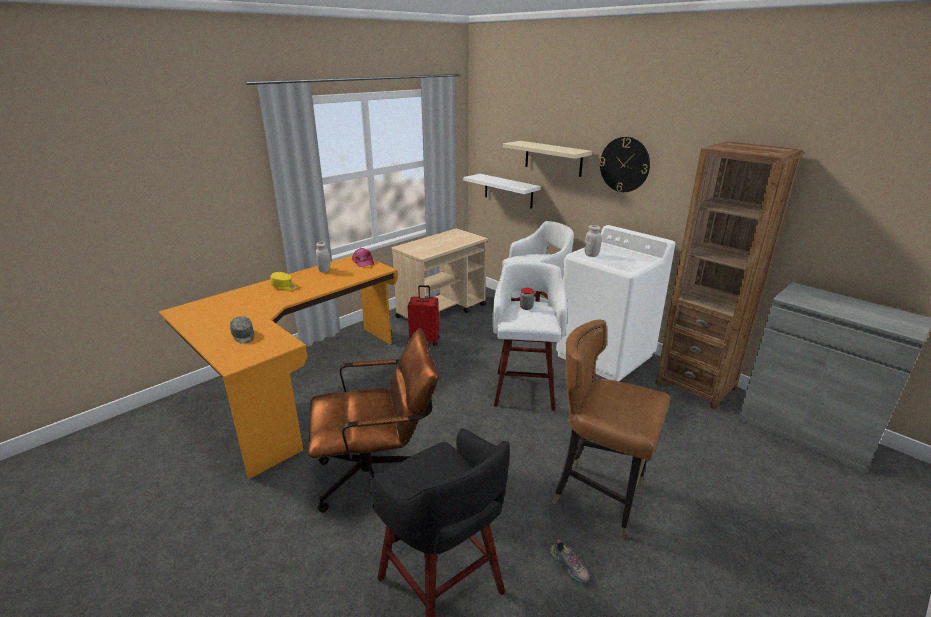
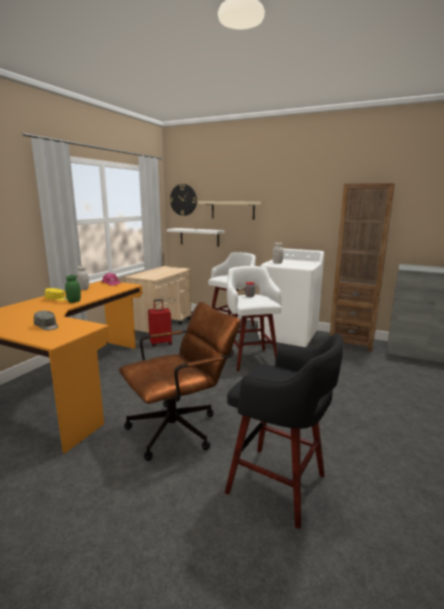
camera: 20 degrees left, 10 degrees down
shoe [550,540,589,583] -> none
brown chair [552,319,670,538] -> none
wall clock [599,137,650,192] -> wall clock moved to [170,184,197,216]
none -> green jar [65,275,81,303]

